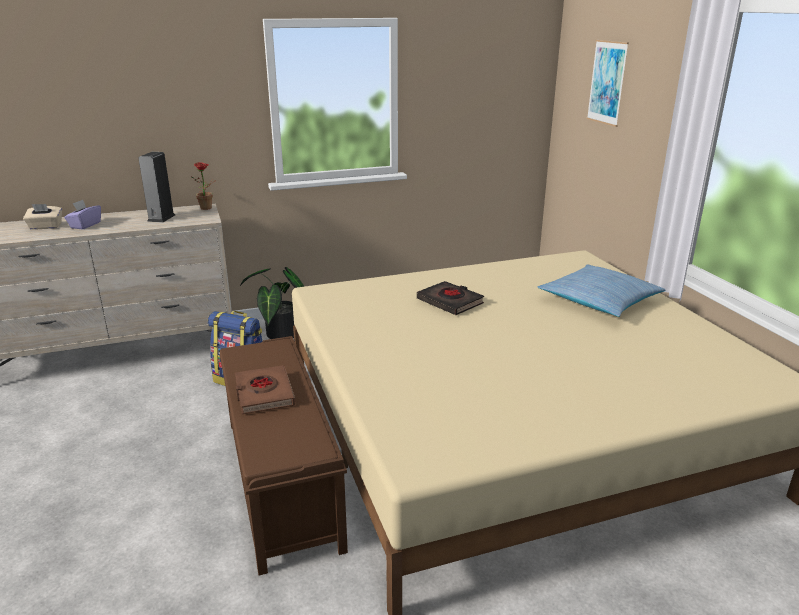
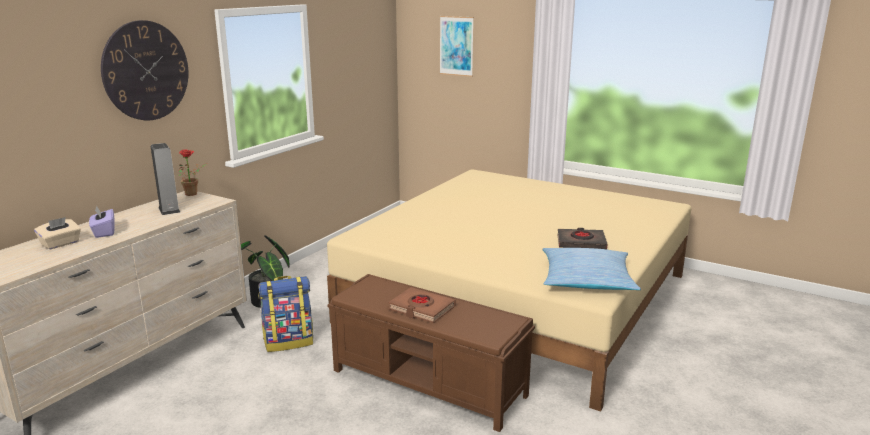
camera: 40 degrees left, 5 degrees down
black book [417,281,484,315] -> black book moved to [557,228,607,250]
pillow [537,264,665,317] -> pillow moved to [542,248,641,290]
none -> wall clock [101,20,189,120]

